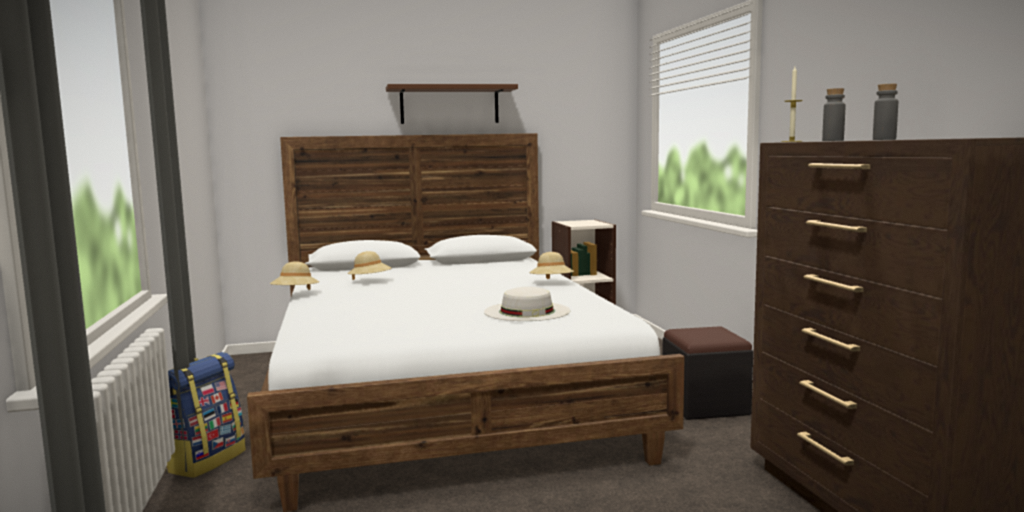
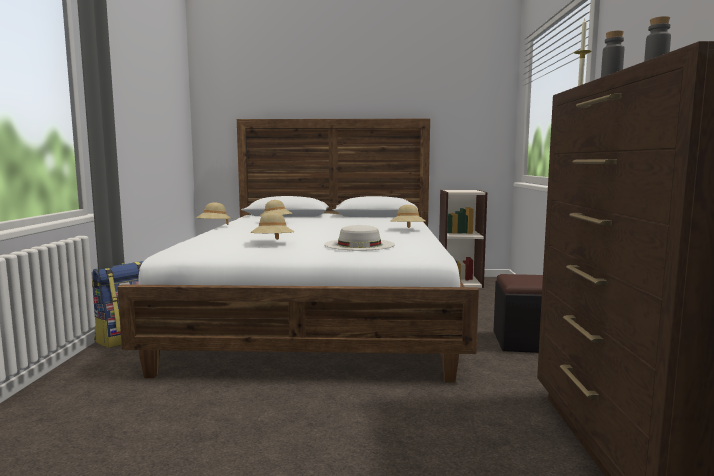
camera: 15 degrees right, 0 degrees up
brown shelf [386,84,518,124] -> none
none -> beige hat [250,212,295,240]

